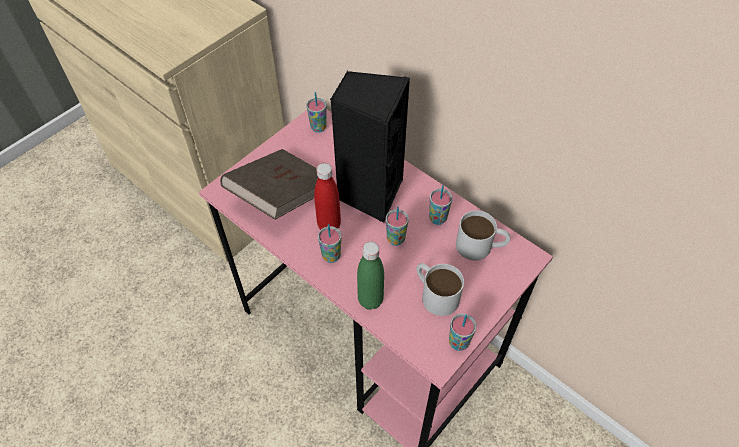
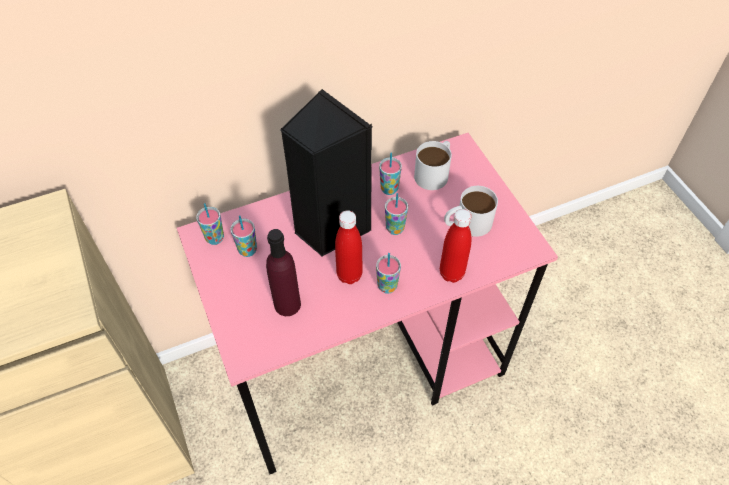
camera: 65 degrees left, 0 degrees up
brown book [220,149,333,220] -> purple bottle [266,229,301,316]
green bottle [357,242,384,310] -> red bottle [440,209,471,283]
cup [449,314,476,351] -> cup moved to [230,215,257,257]

